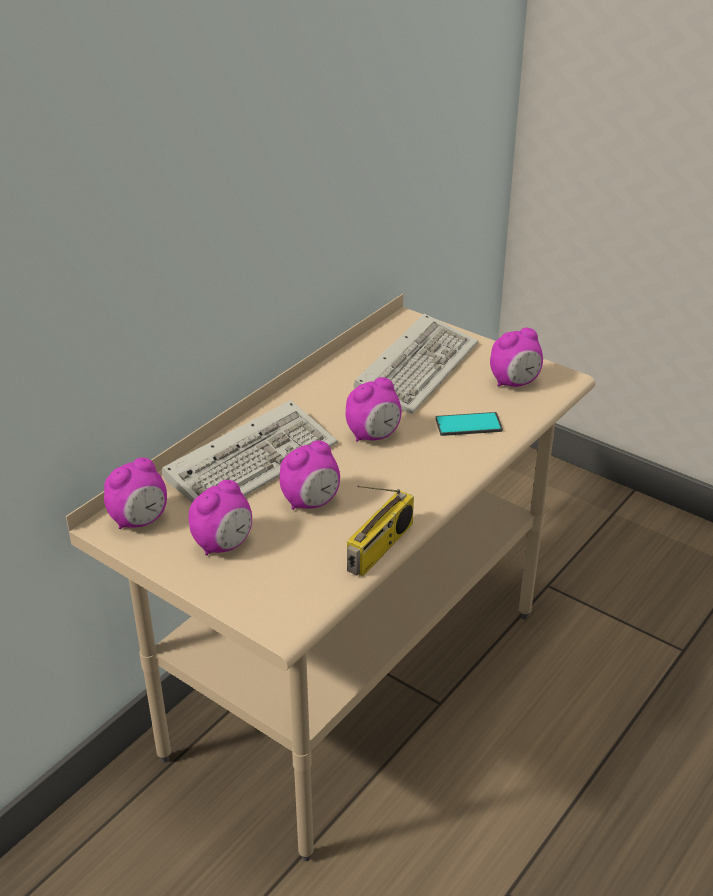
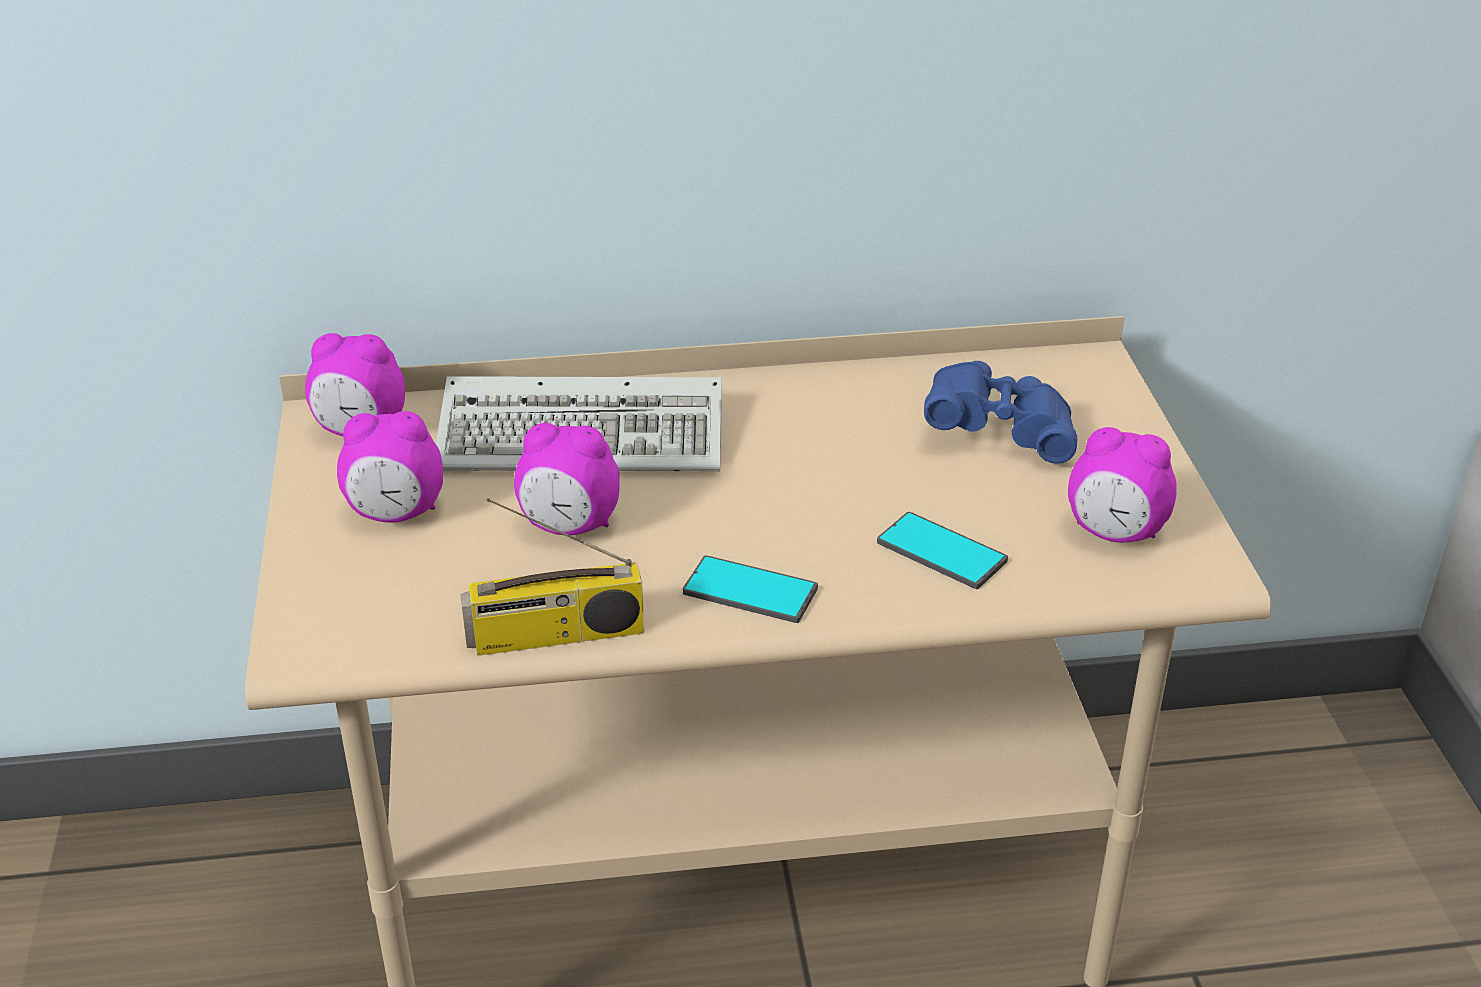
camera: 45 degrees right, 0 degrees up
alarm clock [346,377,402,442] -> none
keyboard [354,313,478,414] -> blue binoculars [924,361,1077,464]
none -> phone [683,555,818,623]

